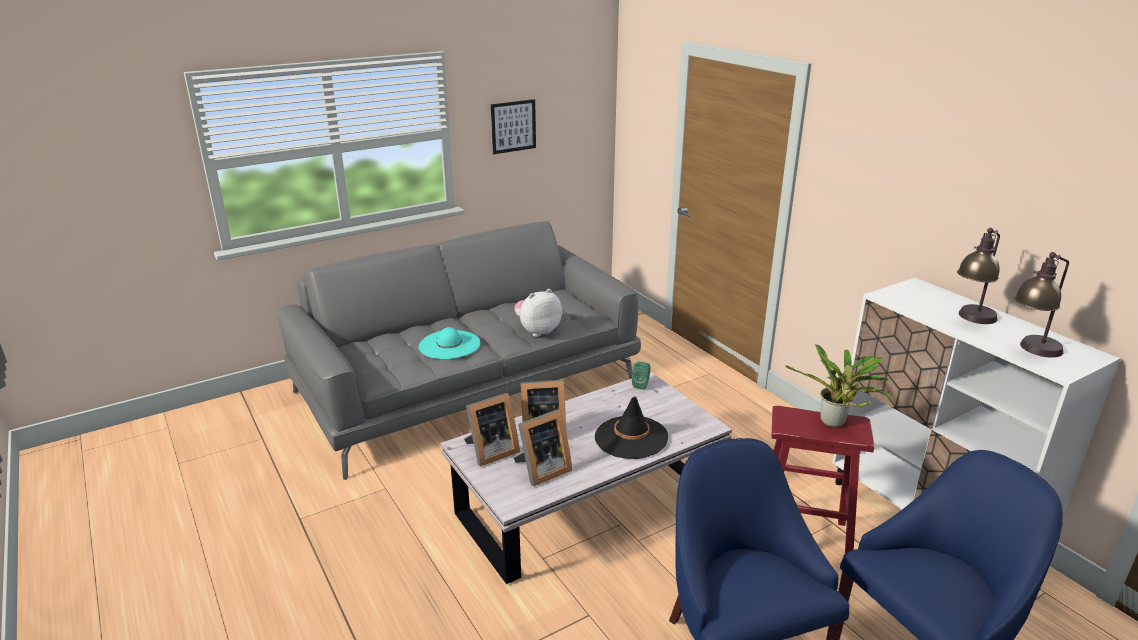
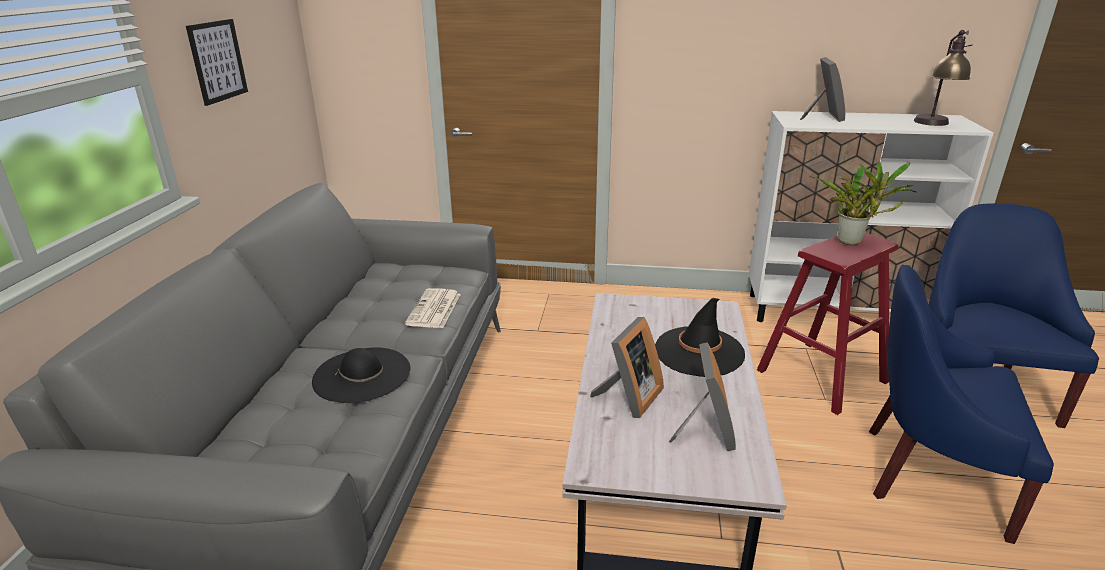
camera: 50 degrees left, 0 degrees up
turquoise hat [419,327,480,359] -> black hat [312,347,410,403]
picture frame [464,393,520,466] -> picture frame moved to [800,57,845,122]
plush toy [514,289,562,337] -> newspaper [405,288,461,328]
green speaker [632,362,651,390] -> none
table lamp [957,228,1000,324] -> none

